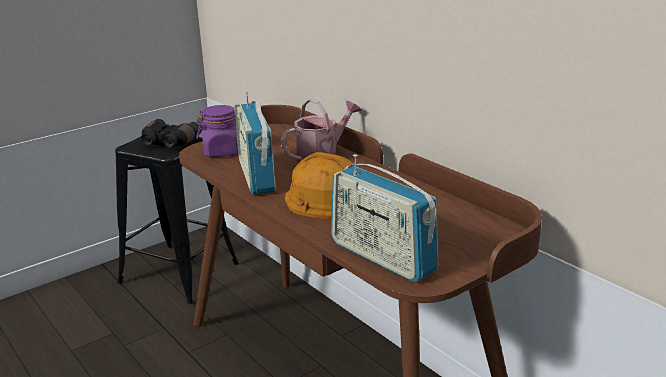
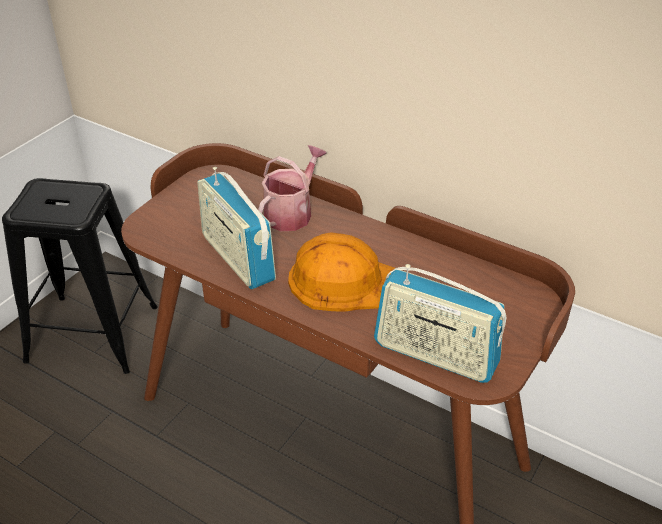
camera: 20 degrees left, 15 degrees up
black binoculars [141,119,201,147] -> none
purple jar [196,105,238,157] -> none

